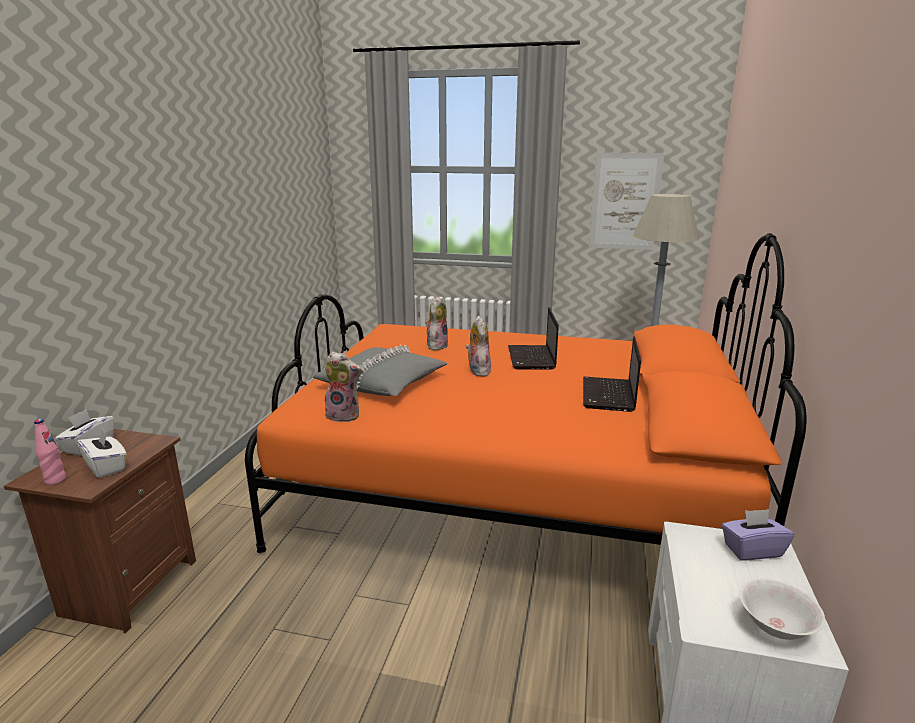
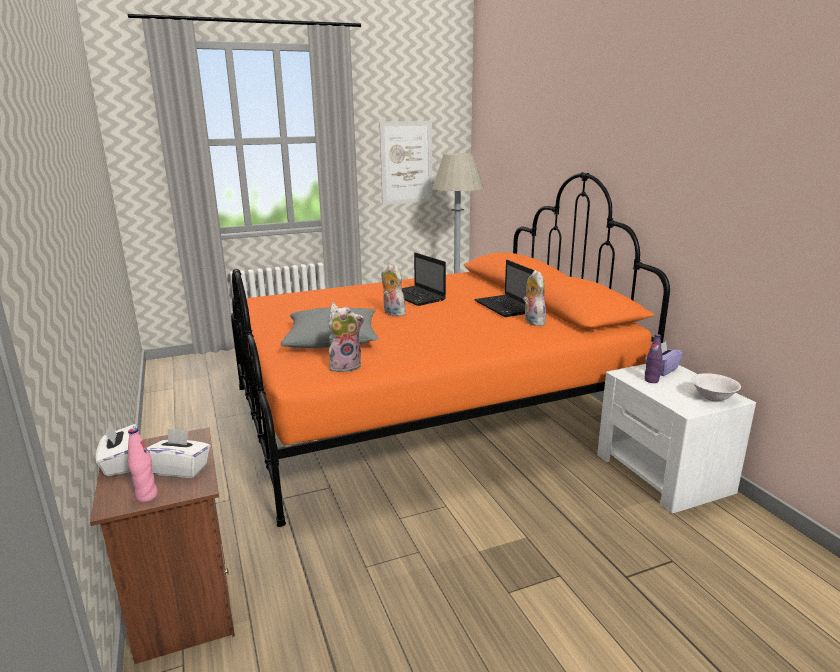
camera: 35 degrees left, 0 degrees up
plush toy [425,296,449,350] -> plush toy moved to [523,270,546,326]
none -> purple bottle [644,334,662,383]

